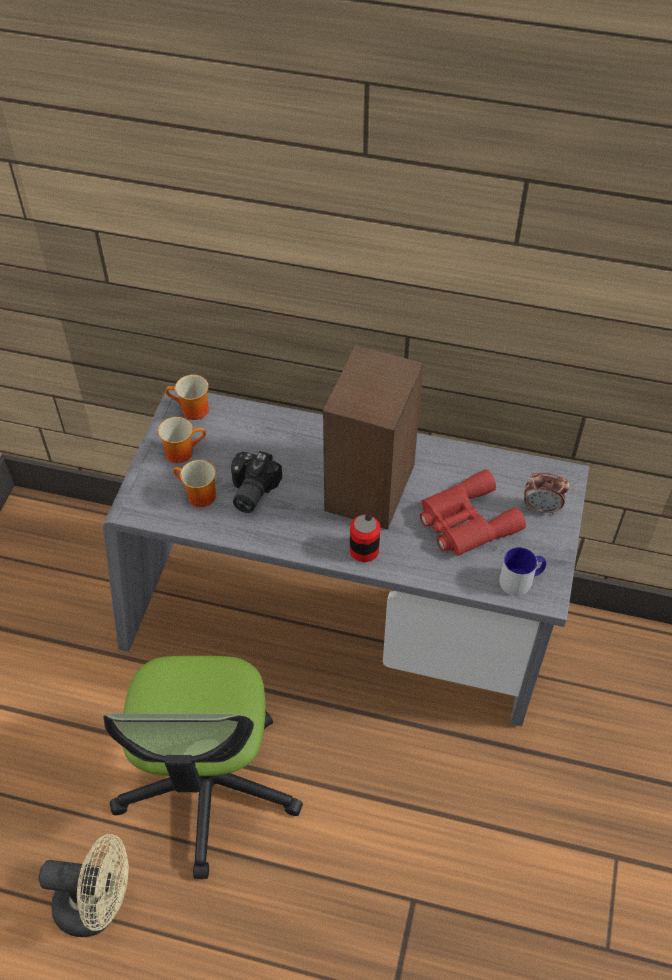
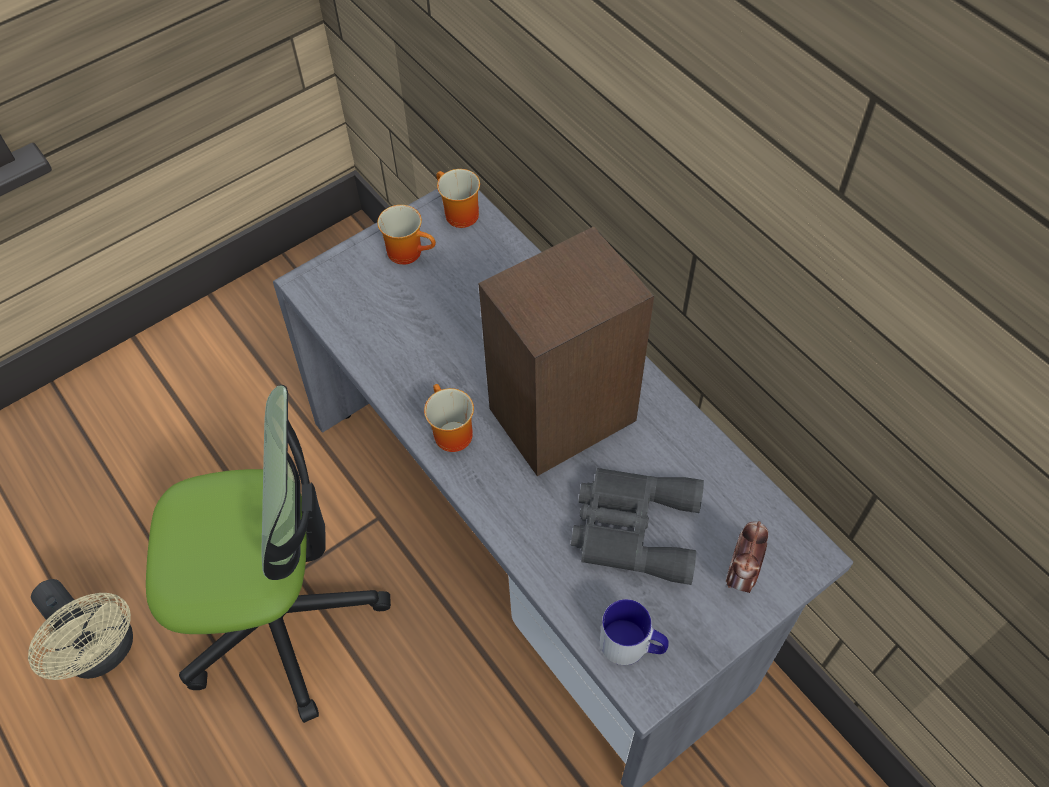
camera: 40 degrees right, 5 degrees up
office chair [103,656,303,879] -> office chair turned 135 degrees counterclockwise [146,385,391,723]
mug [173,460,216,507] -> mug moved to [424,384,474,452]
camera [231,451,282,513] -> none
can [350,515,380,562] -> none
red binoculars [420,469,526,556] -> grey binoculars [571,468,704,585]
alarm clock [524,472,570,515] -> alarm clock turned 60 degrees clockwise [726,521,768,593]

